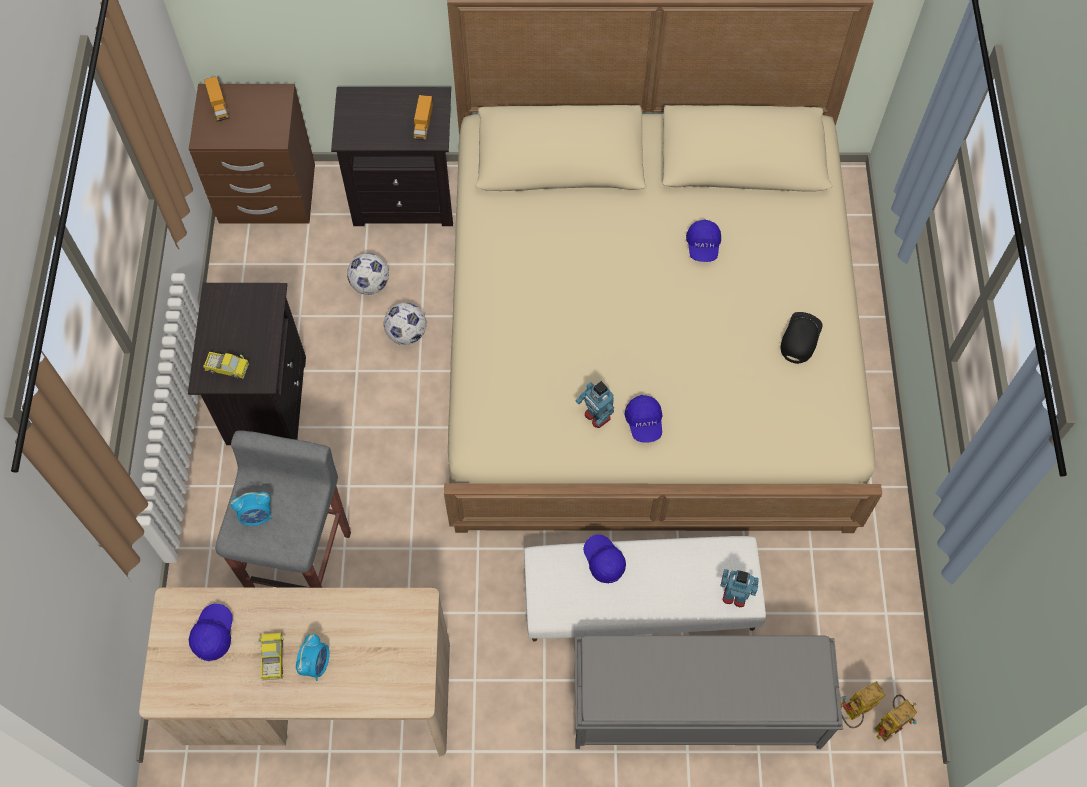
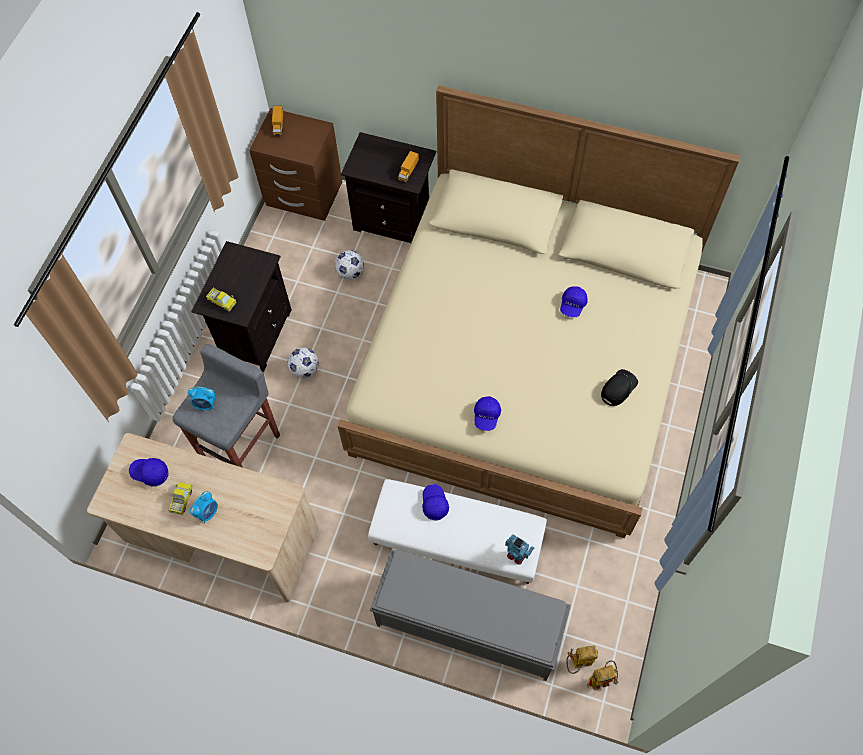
camera: 20 degrees right, 0 degrees up
blue cap [189,603,233,661] -> blue cap turned 105 degrees counterclockwise [129,458,169,486]
football [384,303,426,345] -> football moved to [288,347,319,378]
toy robot [576,381,614,428] -> none

